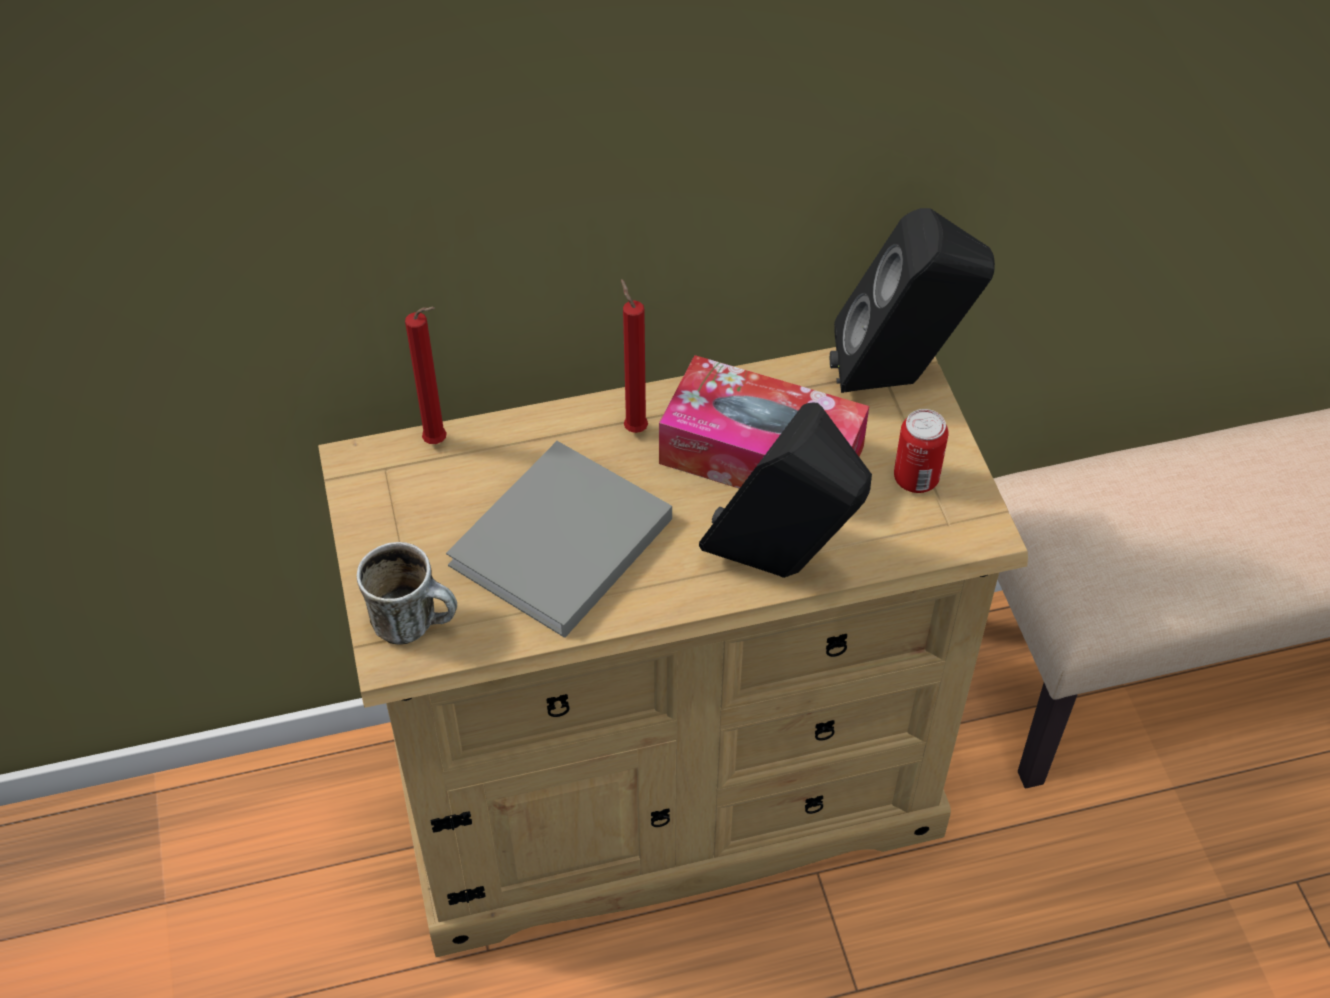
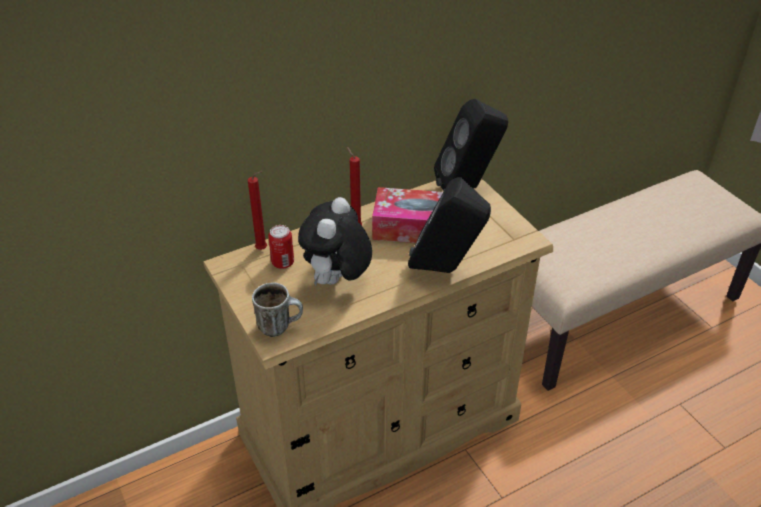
camera: 15 degrees left, 10 degrees down
grey book [446,441,672,638] -> plush toy [298,197,372,286]
can [894,409,949,493] -> can moved to [268,225,294,269]

